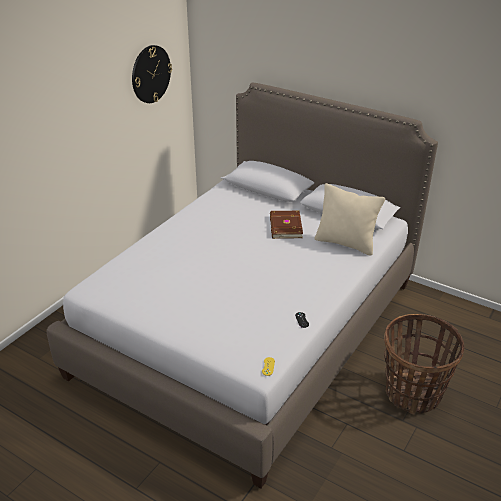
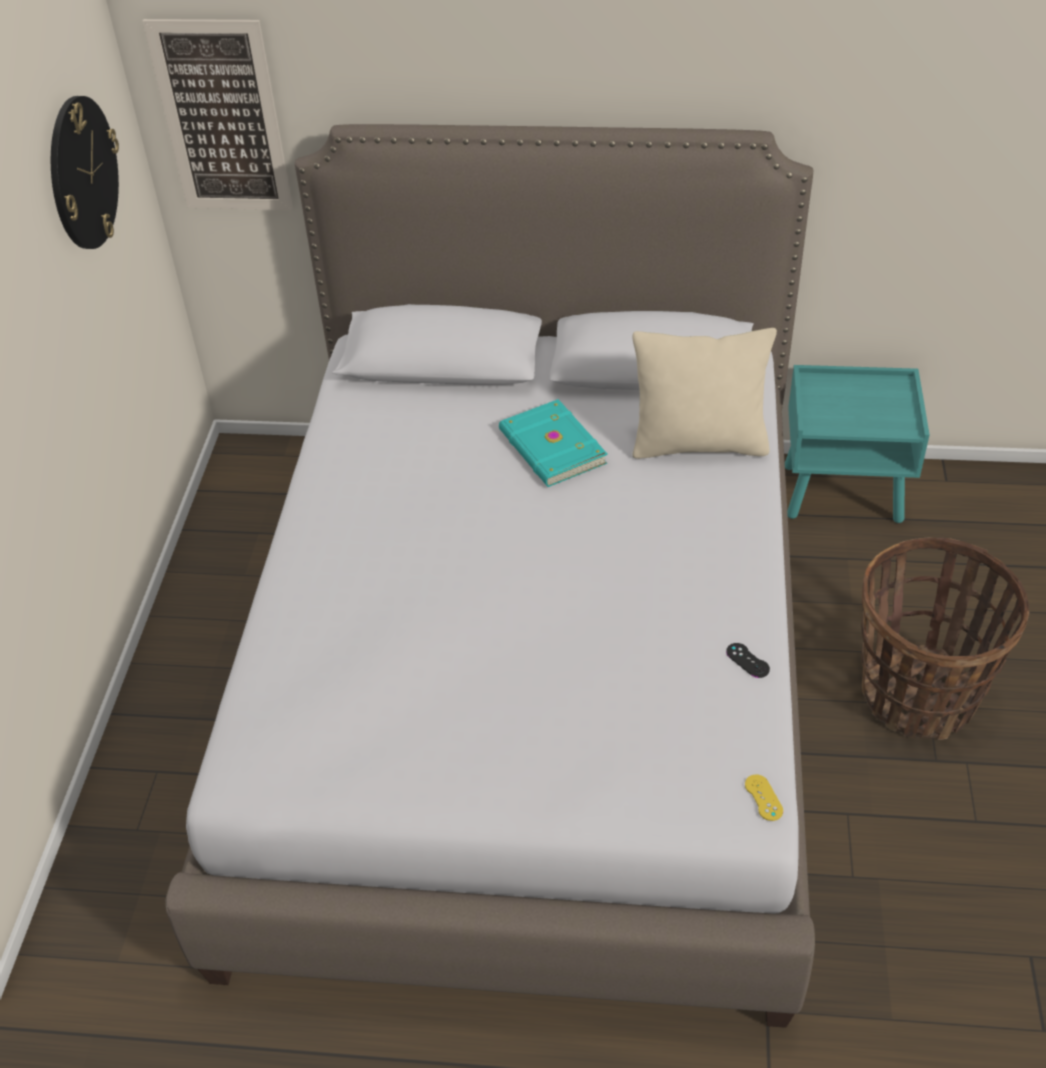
camera: 25 degrees left, 10 degrees up
brown book [270,211,303,239] -> turquoise book [499,399,607,487]
none -> picture [142,19,293,210]
none -> turquoise nightstand [785,365,930,523]

